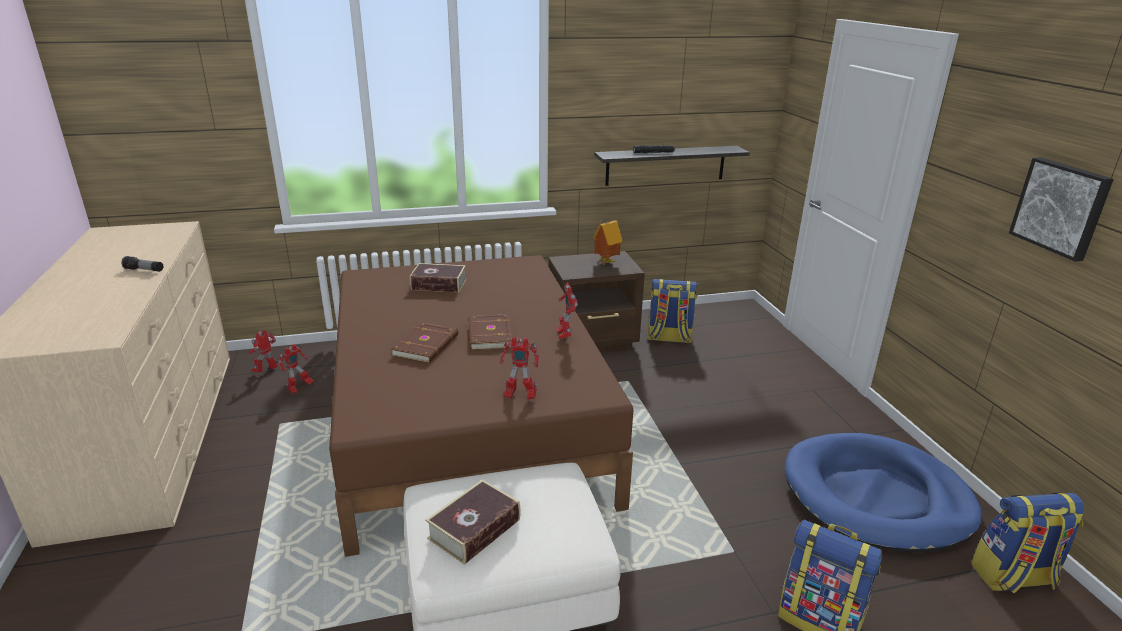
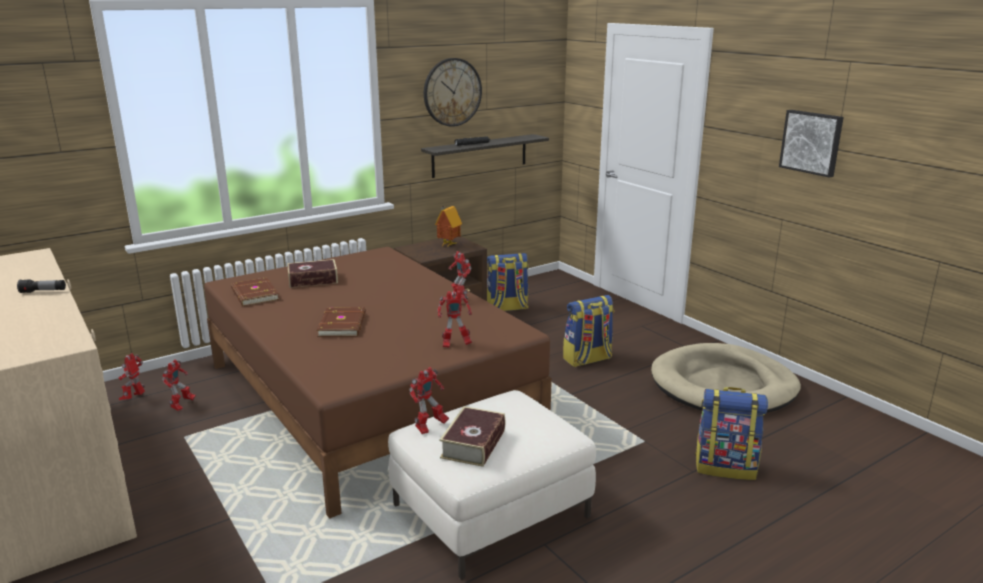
camera: 20 degrees left, 5 degrees down
brown book [468,314,513,350] -> brown book moved to [231,277,279,306]
blue dog bed [784,433,982,552] -> beige dog bed [651,343,801,413]
backpack [971,492,1084,593] -> backpack moved to [563,295,614,367]
none -> toy robot [409,367,449,434]
none -> wall clock [424,58,482,127]

